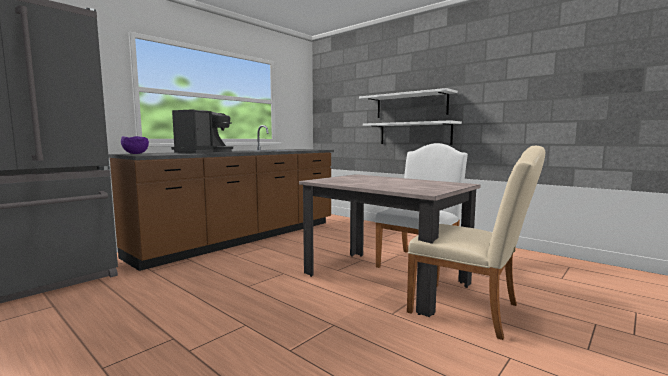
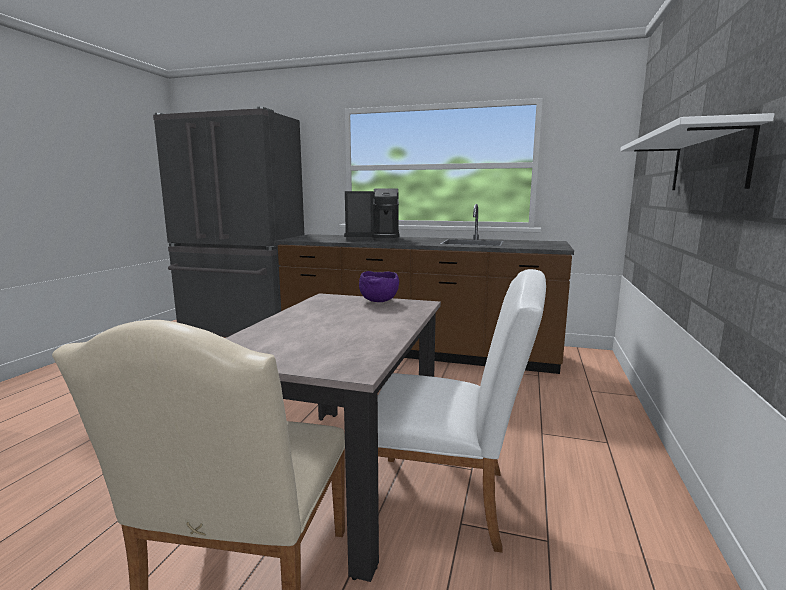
camera: 65 degrees right, 5 degrees up
purple bowl [121,136,149,154] -> purple bowl moved to [359,271,399,302]
white shelf [363,120,462,145] -> none

